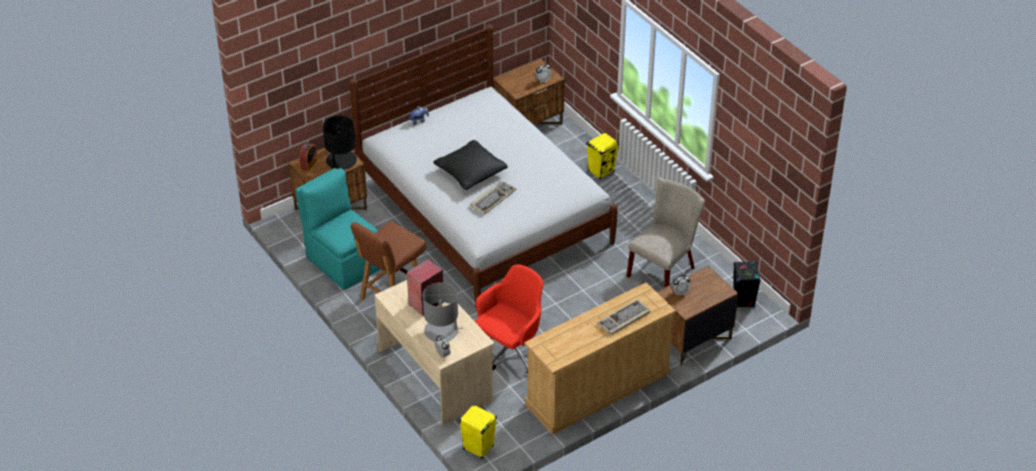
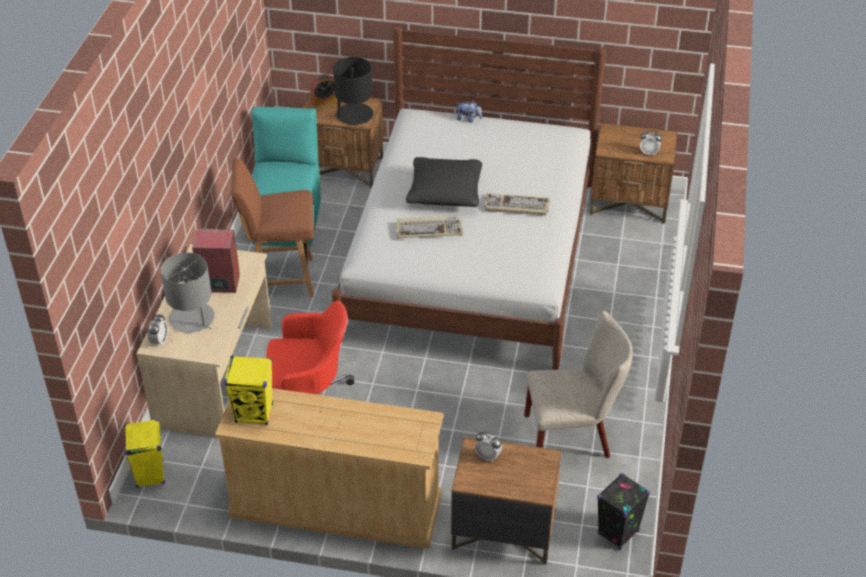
camera: 45 degrees right, 0 degrees up
yellow speaker [586,132,619,179] -> yellow speaker moved to [224,356,273,425]
keyboard [597,299,650,335] -> keyboard moved to [484,193,550,215]

